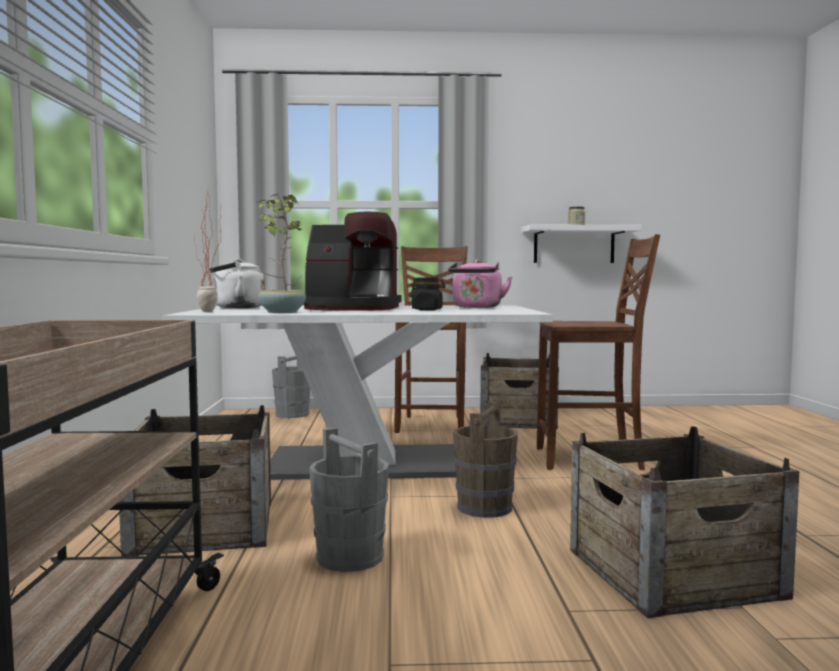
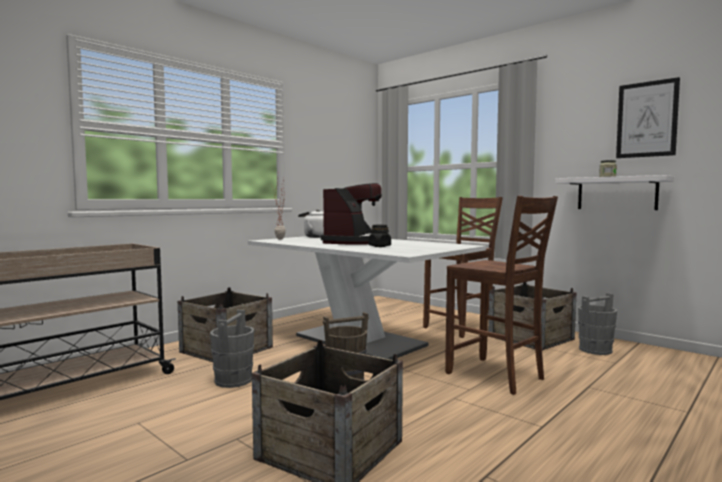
camera: 45 degrees right, 0 degrees up
potted plant [256,194,306,313] -> none
grey bucket [272,356,310,418] -> grey bucket moved to [578,293,617,355]
coffee machine [304,212,401,311] -> coffee machine turned 120 degrees counterclockwise [321,183,382,245]
pink kettle [448,259,513,308] -> none
none -> picture [616,77,680,158]

